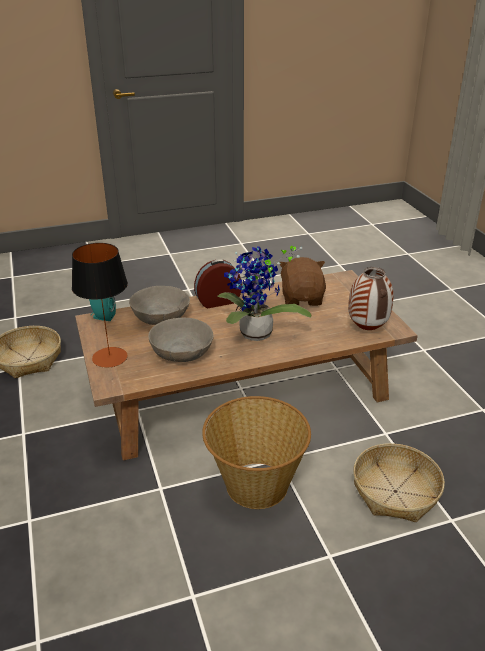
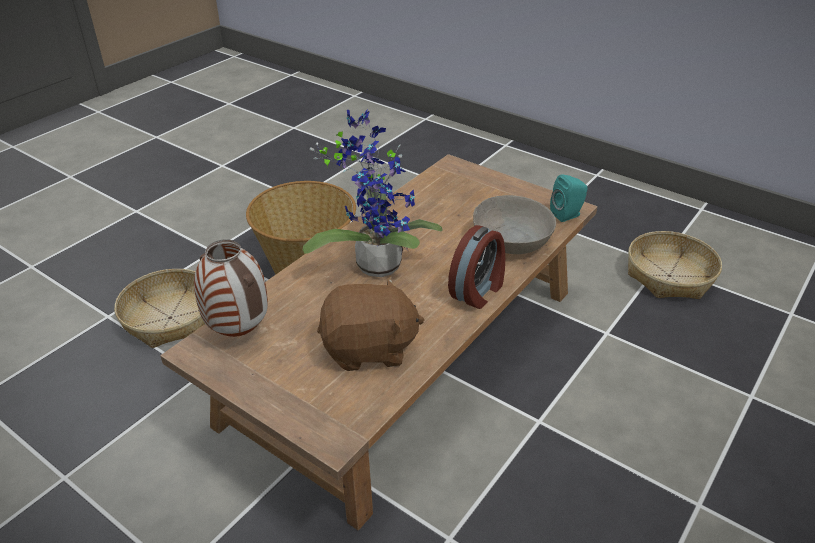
camera: 145 degrees right, 5 degrees up
table lamp [72,243,128,368] -> none
grey bowl [148,318,214,362] -> none
brown plush toy [280,257,326,306] -> brown plush toy turned 60 degrees counterclockwise [317,276,424,371]

